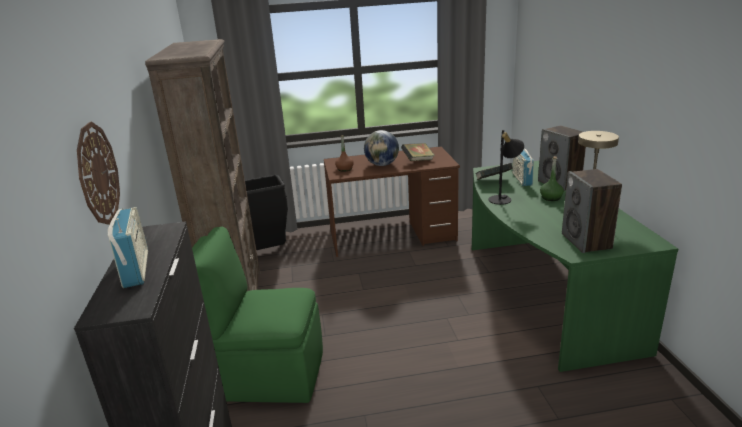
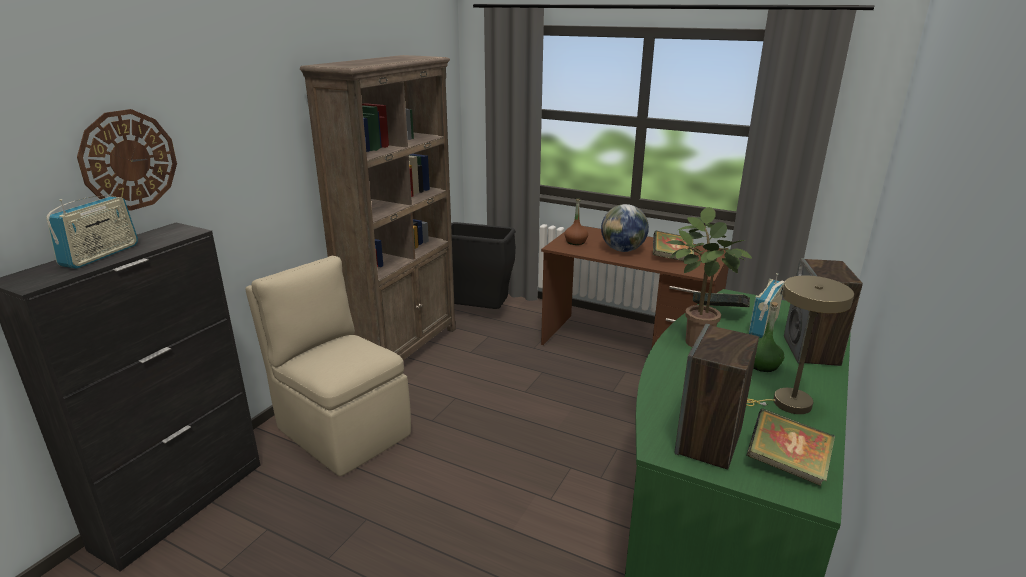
camera: 35 degrees right, 0 degrees up
green chair [192,227,323,403] -> beige chair [245,256,411,476]
black table lamp [488,130,524,205] -> potted plant [666,207,752,347]
none -> book [746,408,835,486]

